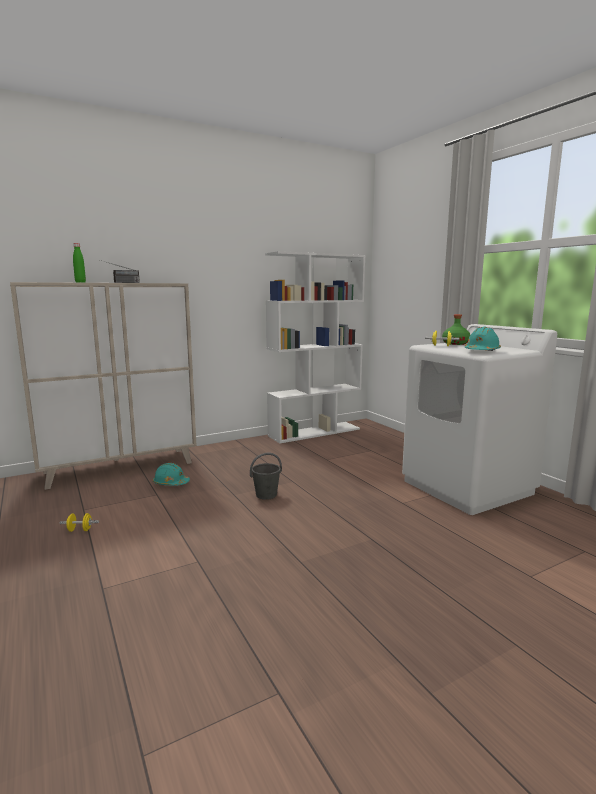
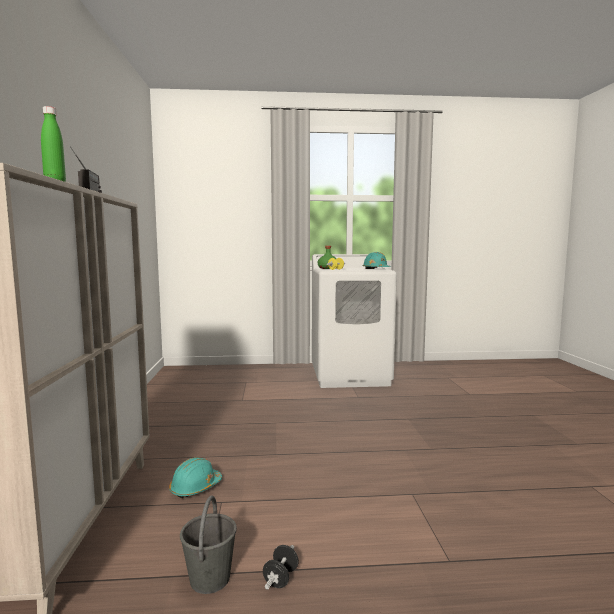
camera: 65 degrees left, 5 degrees down
yellow dumbbell [60,513,99,532] -> black dumbbell [263,545,299,590]
grey bucket [250,453,282,500] -> grey bucket moved to [180,495,237,594]
white bookcase [265,251,365,443] -> none

